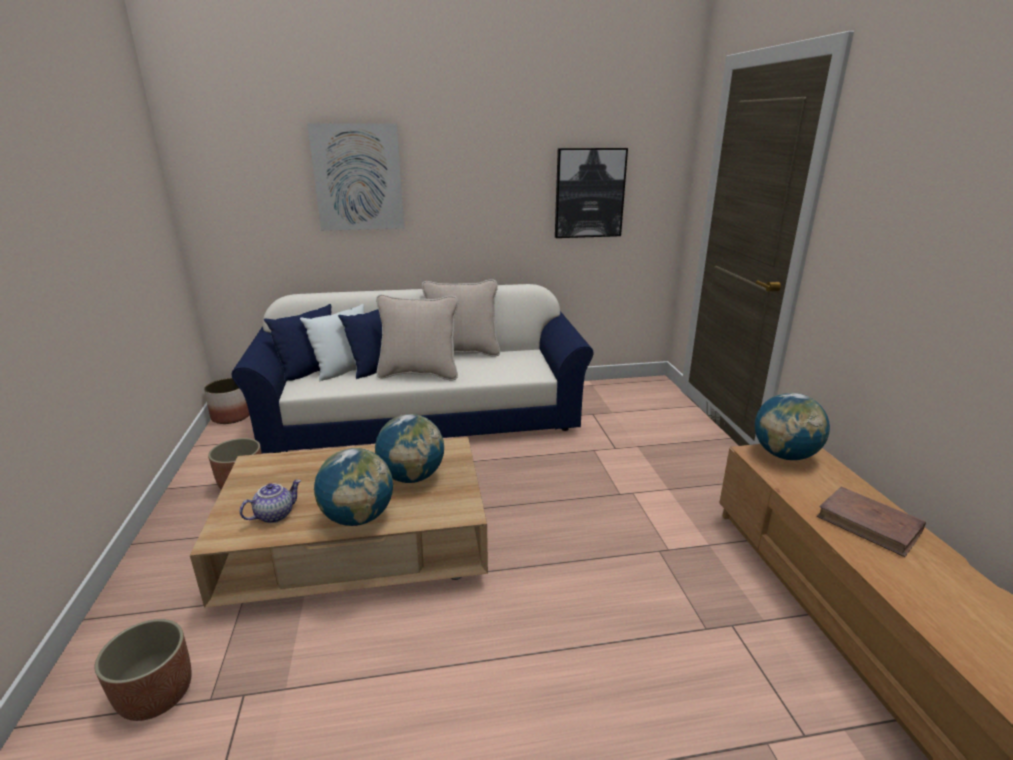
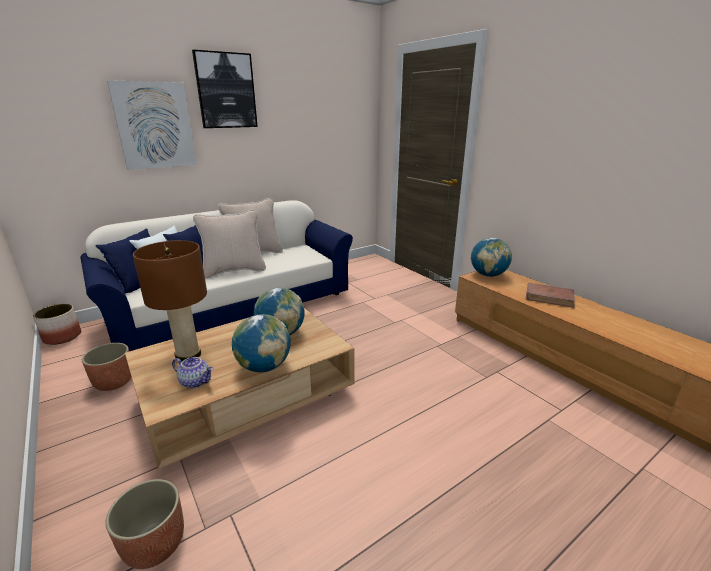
camera: 25 degrees left, 0 degrees up
teapot [240,480,301,523] -> teapot turned 90 degrees clockwise [172,357,213,388]
picture [555,148,628,238] -> picture moved to [192,50,258,128]
none -> brown table lamp [133,240,207,361]

